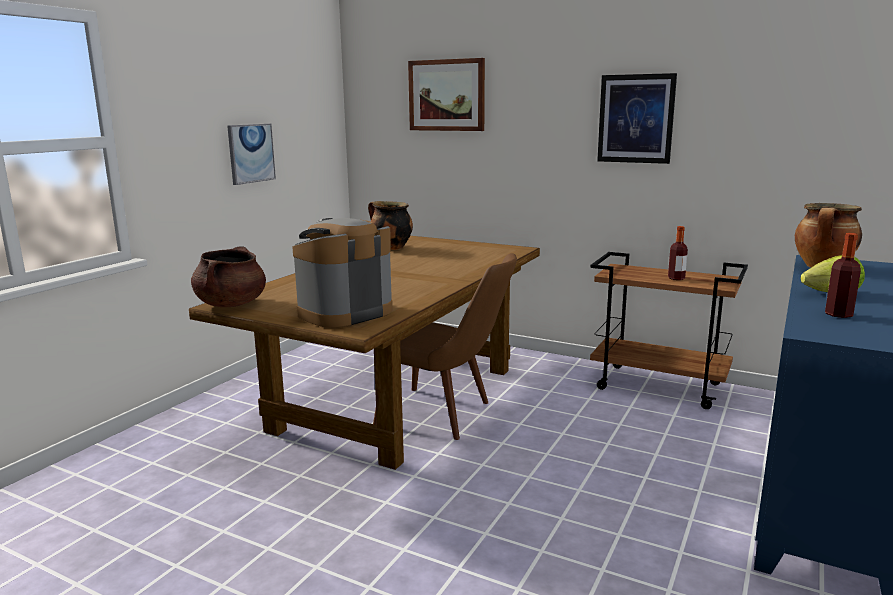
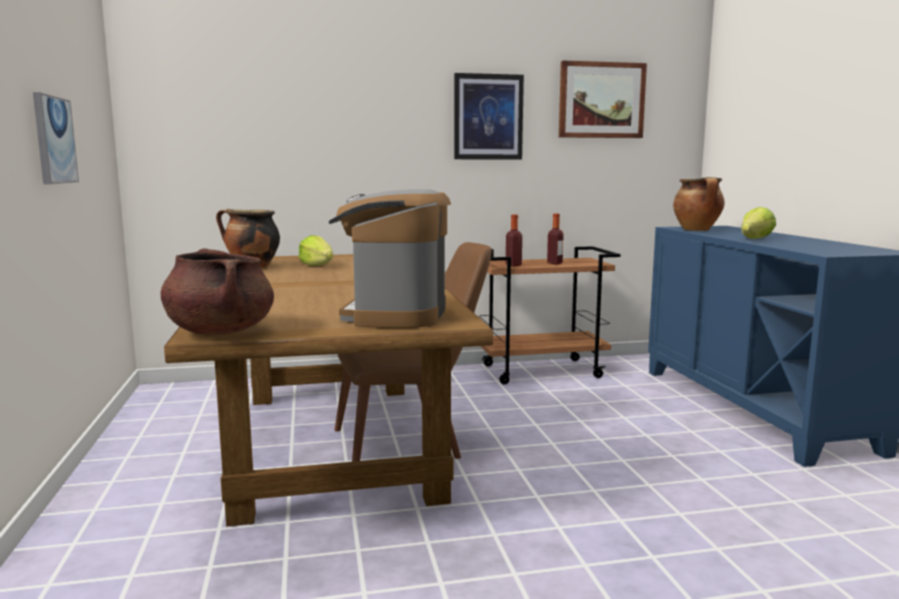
camera: 40 degrees left, 5 degrees down
picture [408,58,485,131] -> picture moved to [559,60,647,138]
bottle [825,233,861,318] -> bottle moved to [506,214,522,266]
none -> lettuce [299,235,333,266]

